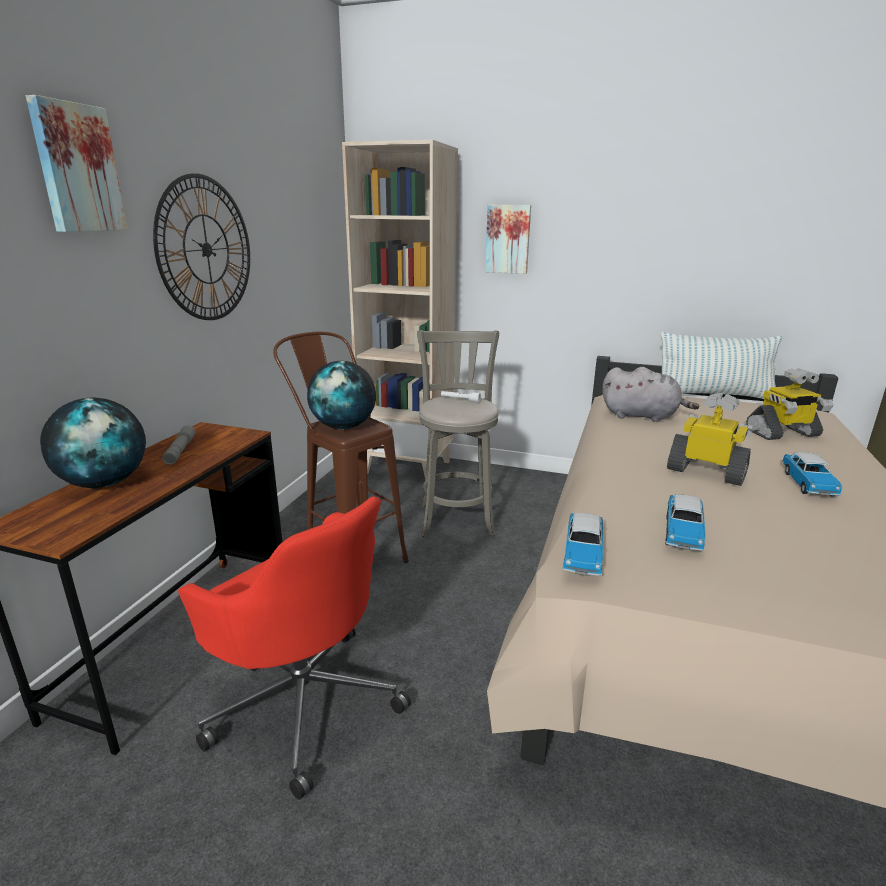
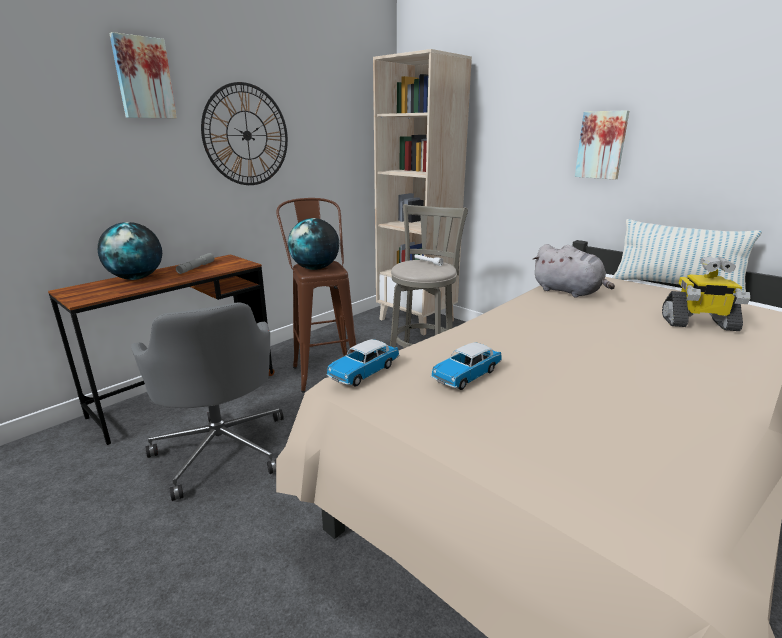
camera: 25 degrees right, 0 degrees up
red office chair [178,497,411,800] -> grey office chair [131,302,284,501]
picture [485,205,531,274] -> picture moved to [575,110,629,180]
toy robot [667,393,753,486] -> none
toy car [782,452,842,497] -> none

